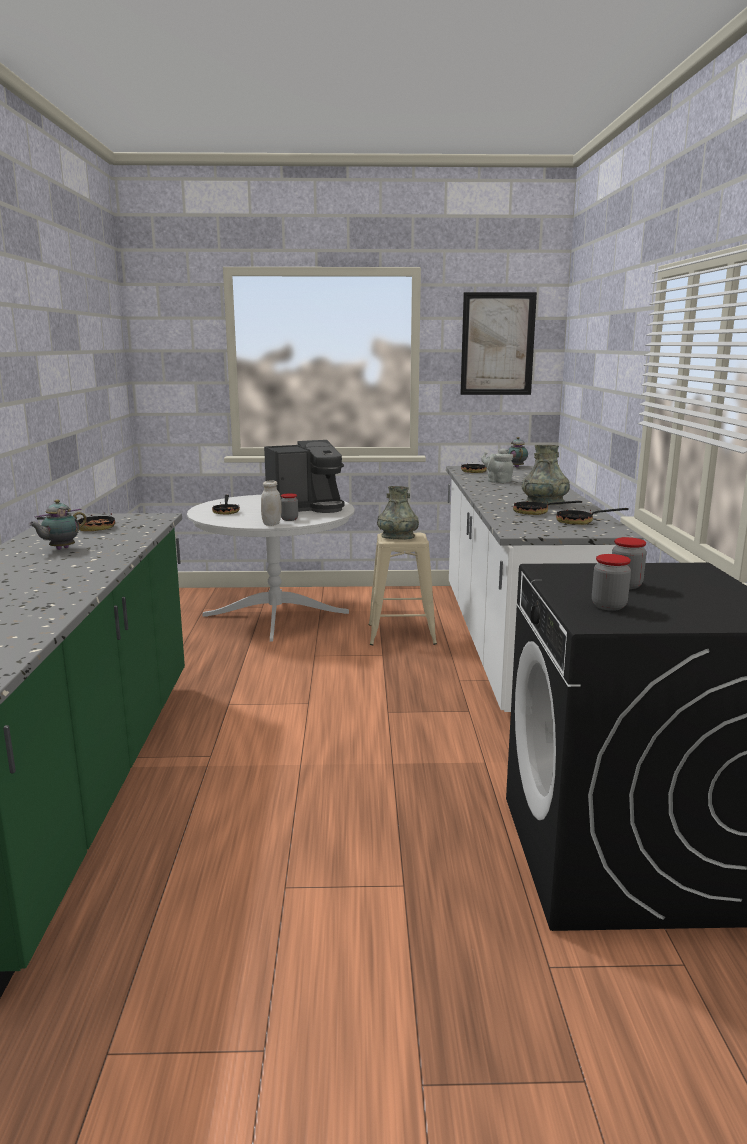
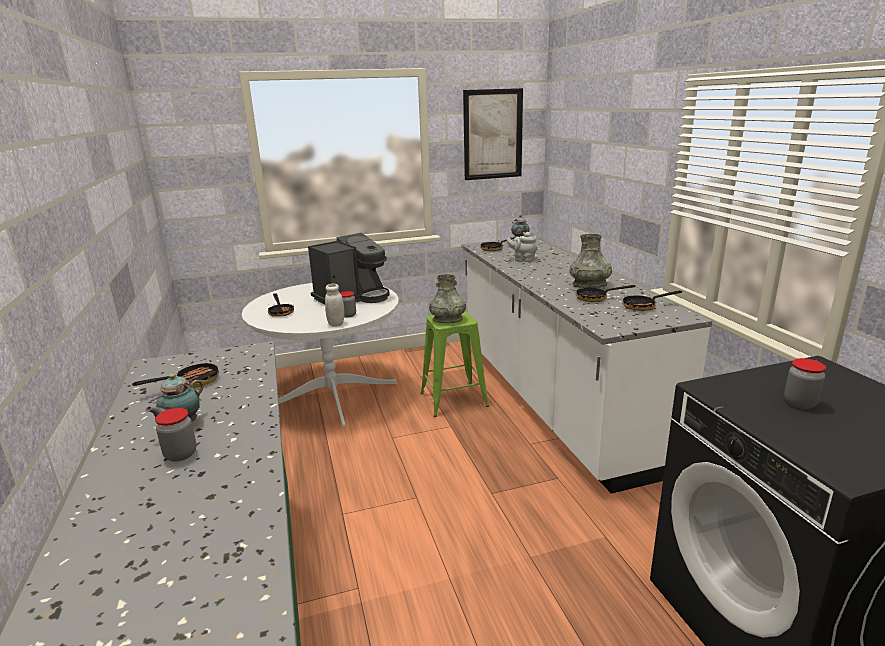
camera: 15 degrees left, 5 degrees up
beige stool [369,533,437,645] -> green stool [420,311,489,417]
jar [592,554,631,611] -> jar moved to [155,408,196,462]

